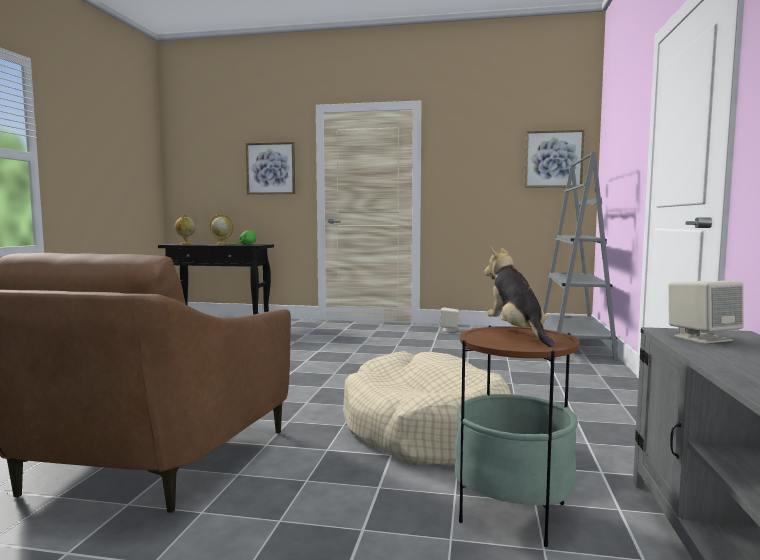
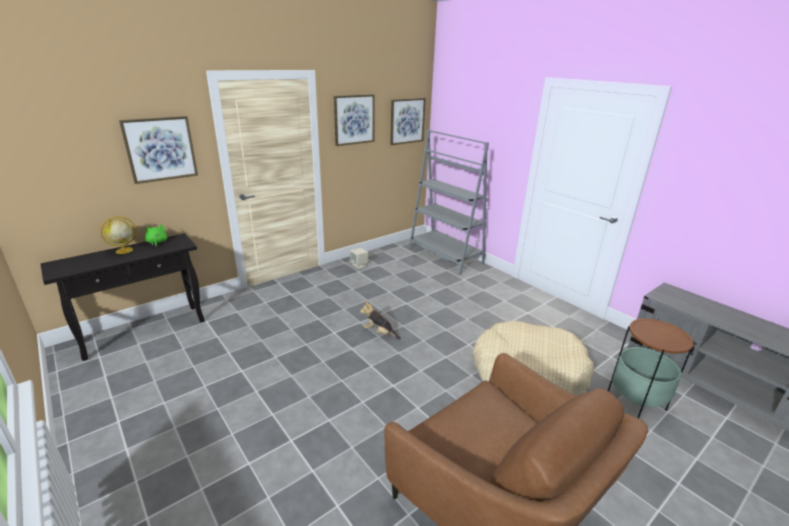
camera: 50 degrees left, 20 degrees up
globe [175,214,196,245] -> none
plush toy [484,247,554,347] -> plush toy moved to [360,301,401,339]
beige speaker [668,281,744,344] -> none
none -> picture [334,94,375,146]

